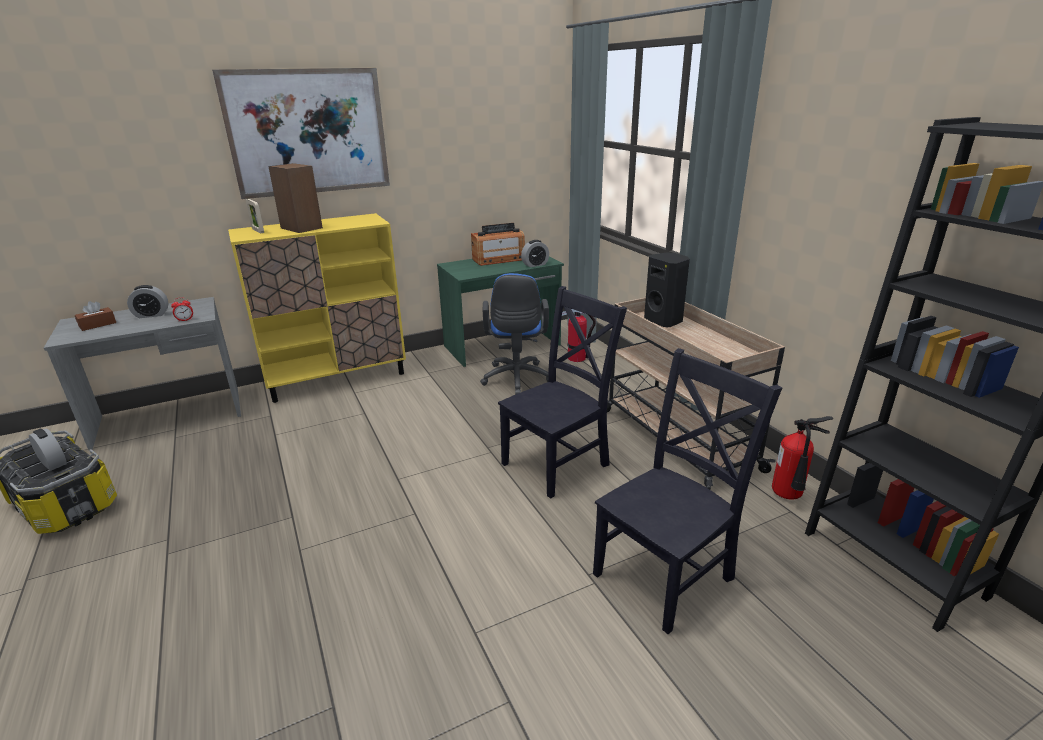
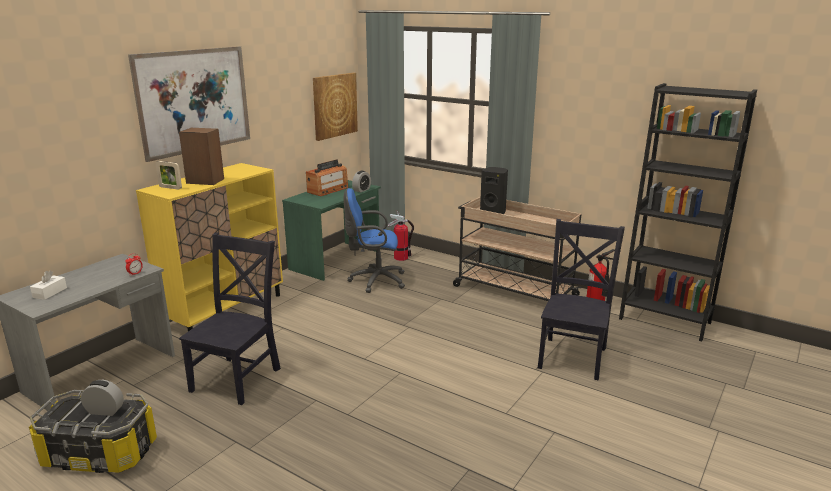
camera: 30 degrees left, 5 degrees down
brown tissue box [75,301,116,331] -> white tissue box [30,271,67,300]
alarm clock [127,285,169,318] -> none
blue office chair [480,273,549,395] -> blue office chair turned 120 degrees clockwise [344,188,405,293]
black chair [498,286,627,498] -> black chair moved to [179,233,281,405]
none -> picture [313,73,358,141]

